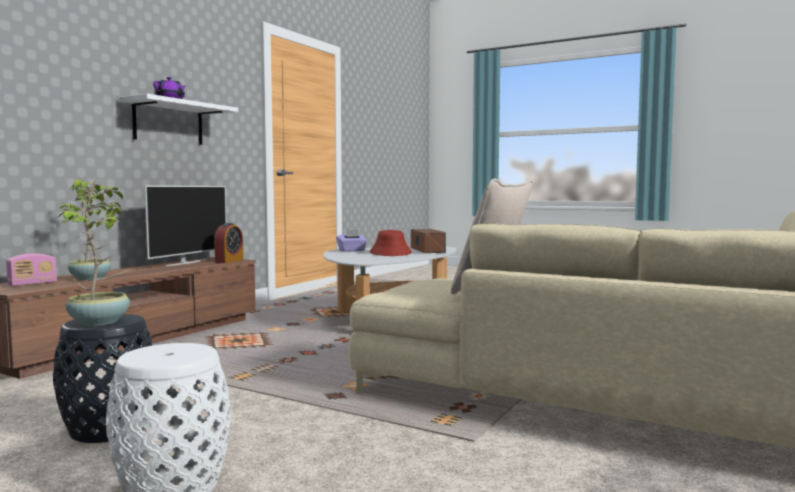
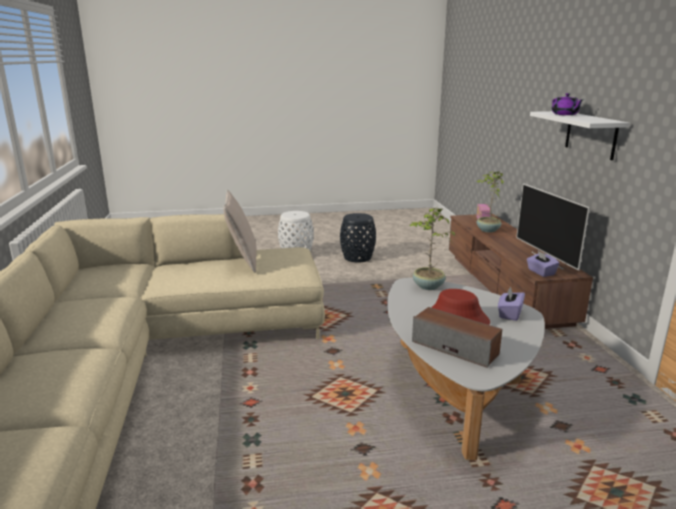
camera: 140 degrees right, 15 degrees up
potted plant [55,180,130,326] -> potted plant moved to [410,207,455,290]
alarm clock [214,223,243,263] -> purple tissue box [527,251,560,277]

